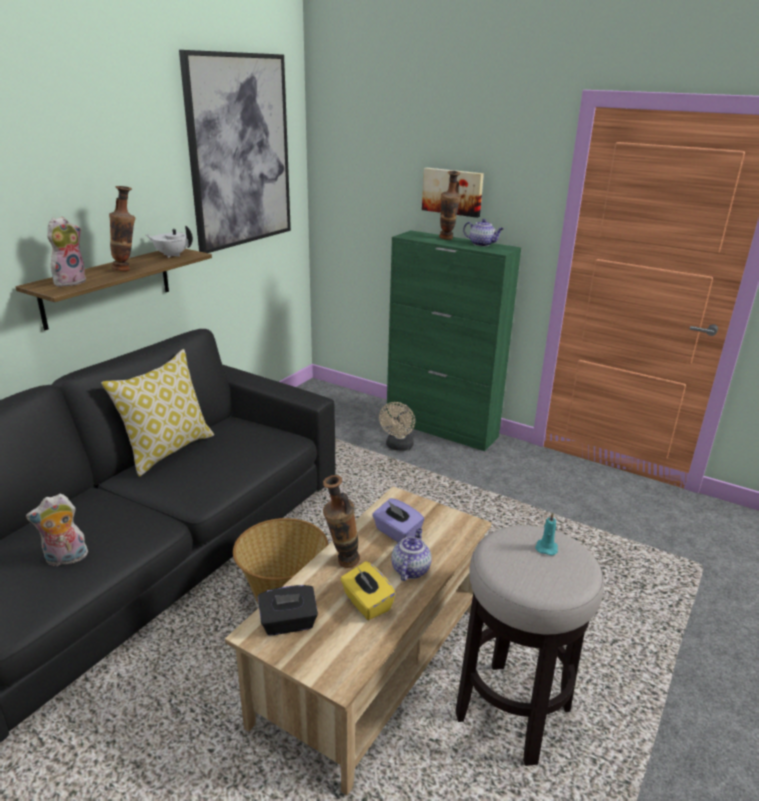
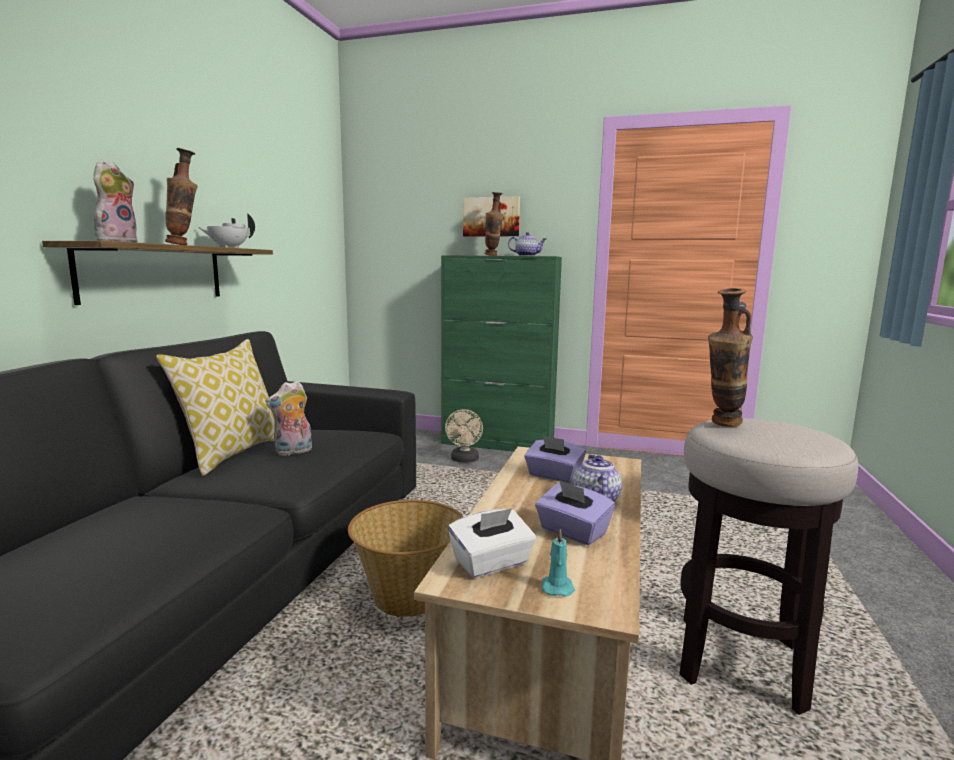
camera: 15 degrees left, 15 degrees down
plush toy [26,494,89,566] -> plush toy moved to [265,381,312,456]
picture [179,50,291,253] -> none
black tissue box [258,585,318,636] -> white tissue box [448,508,536,578]
vase [323,475,360,568] -> vase moved to [708,288,753,427]
yellow tissue box [340,561,396,620] -> purple tissue box [535,480,615,546]
turquoise candle [535,513,558,555] -> turquoise candle moved to [542,529,575,596]

